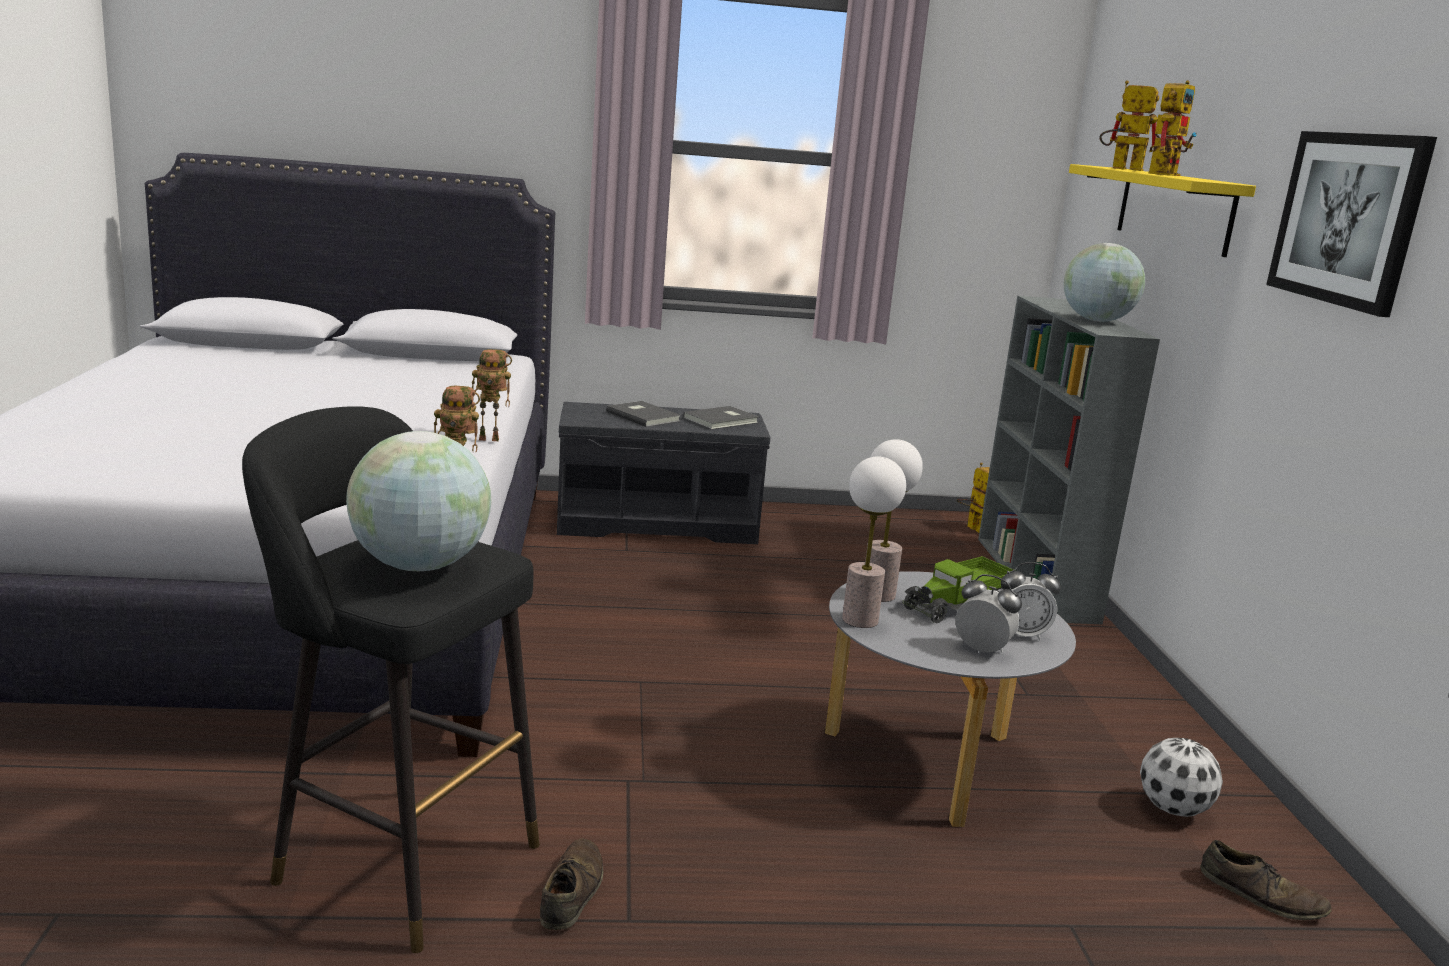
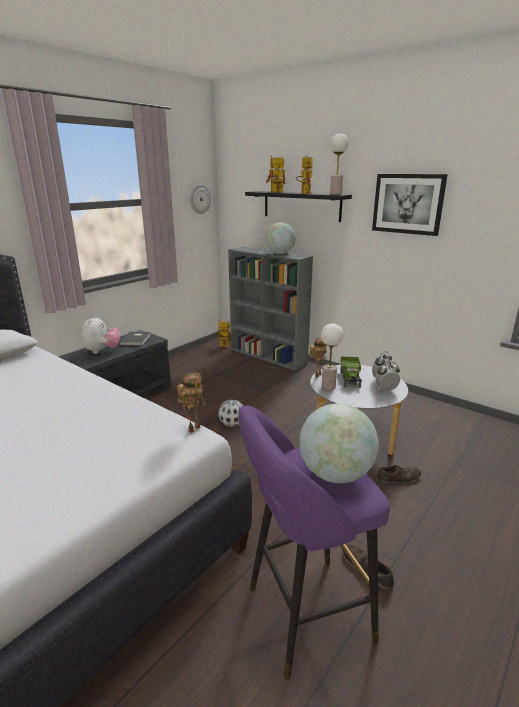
camera: 45 degrees left, 5 degrees up
black stool [242,406,540,953] -> purple stool [238,405,390,679]
toy robot [472,349,512,441] -> toy robot moved to [309,337,327,377]
grey book [606,401,681,427] -> plush toy [82,315,120,354]
table lamp [842,456,906,628] -> table lamp moved to [330,134,348,195]
yellow shelf [1069,164,1256,257] -> black shelf [245,191,352,222]
football [1140,738,1223,817] -> football moved to [218,400,243,427]
brown shoe [1200,840,1332,920] -> brown shoe moved to [378,465,421,483]
none -> wall clock [190,184,211,214]

